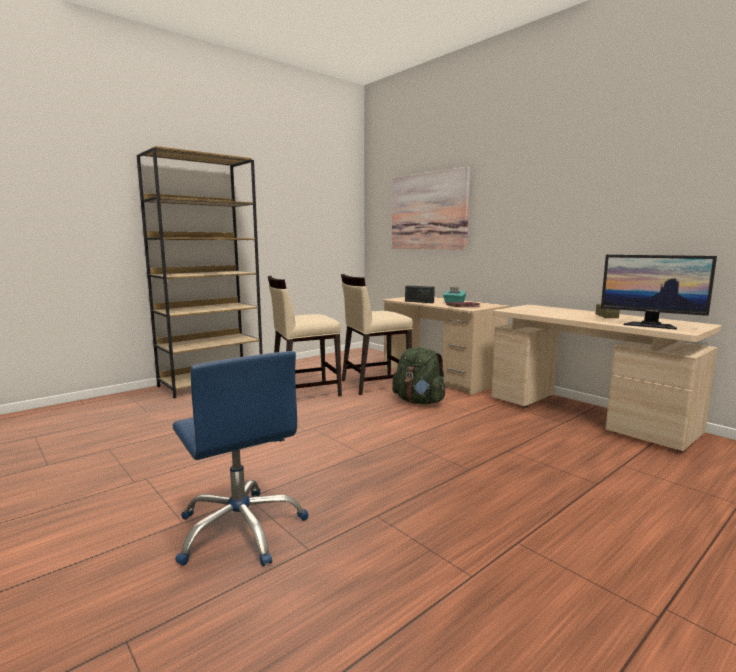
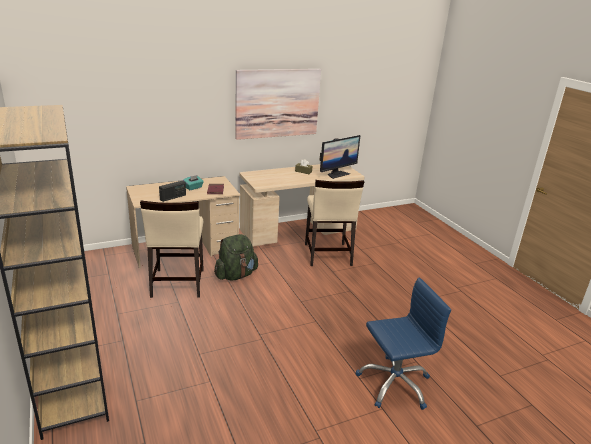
camera: 75 degrees left, 15 degrees up
beige chair [268,276,342,397] -> beige chair moved to [305,180,364,266]
picture [392,167,470,250] -> picture moved to [235,69,321,140]

